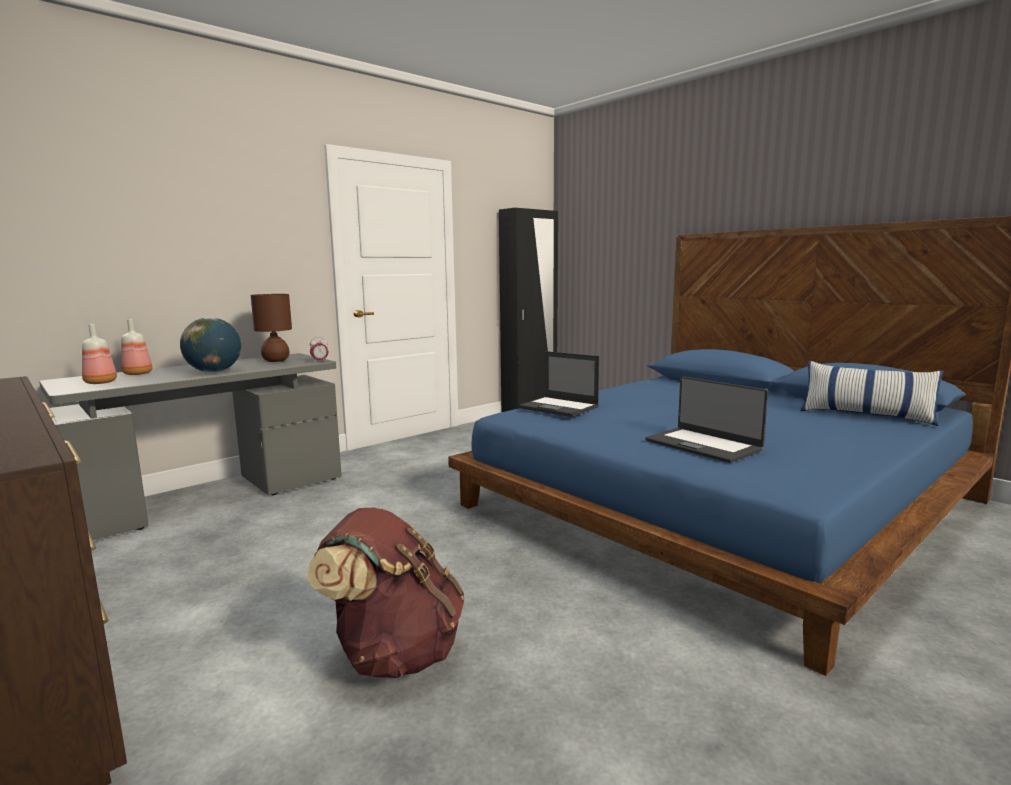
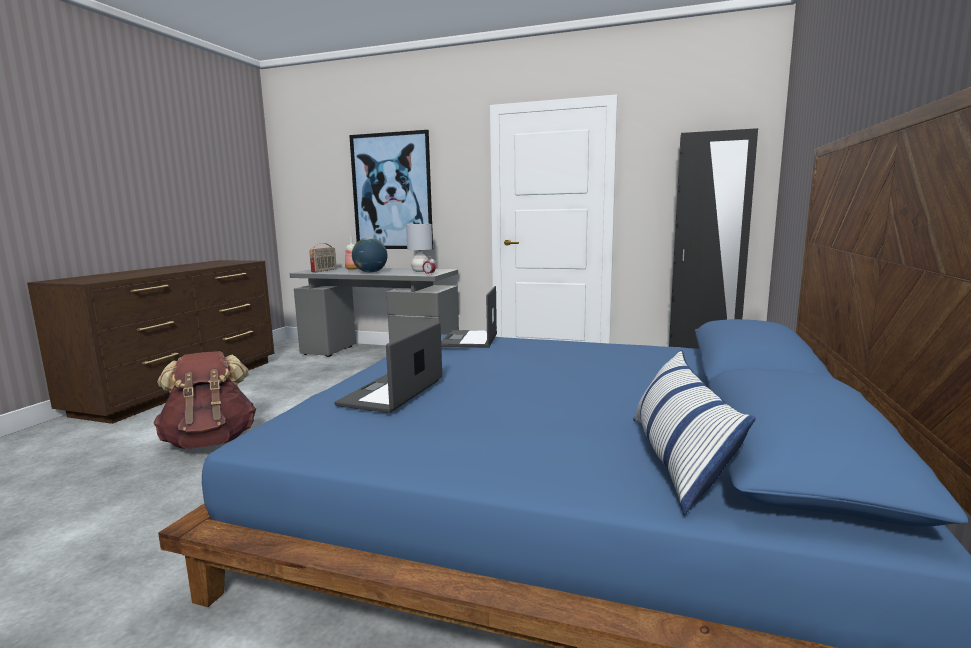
camera: 60 degrees right, 0 degrees up
bottle [82,324,117,384] -> radio [309,243,337,272]
brown table lamp [251,294,292,362] -> grey table lamp [406,224,433,272]
none -> picture [349,130,433,249]

